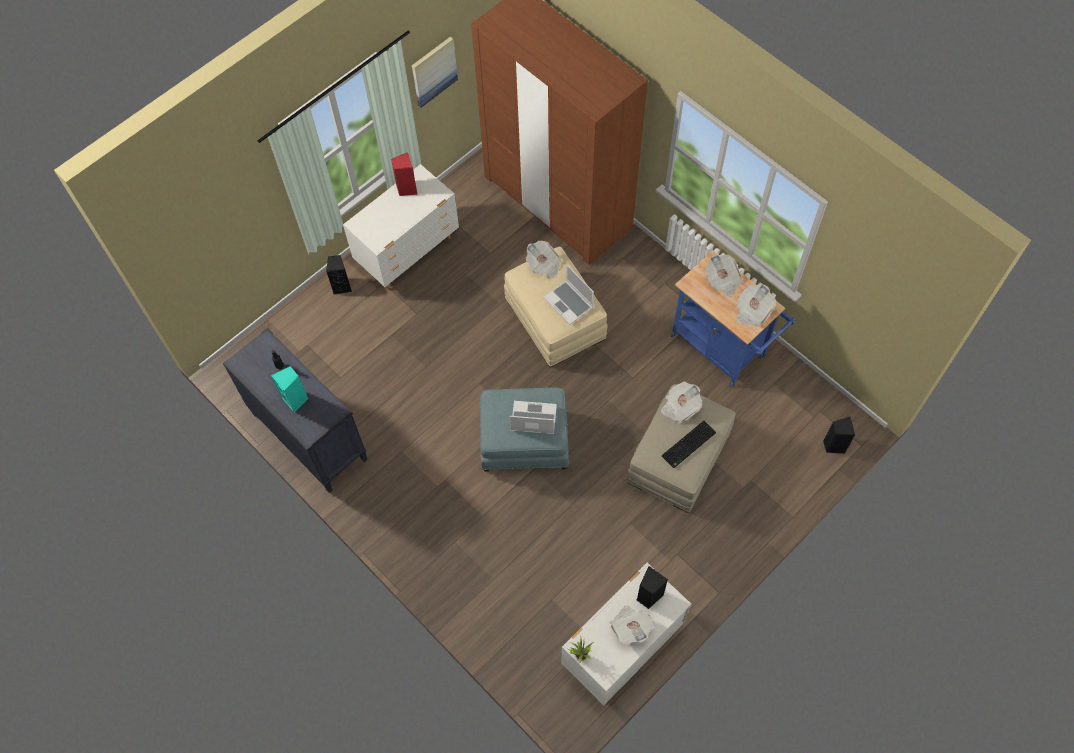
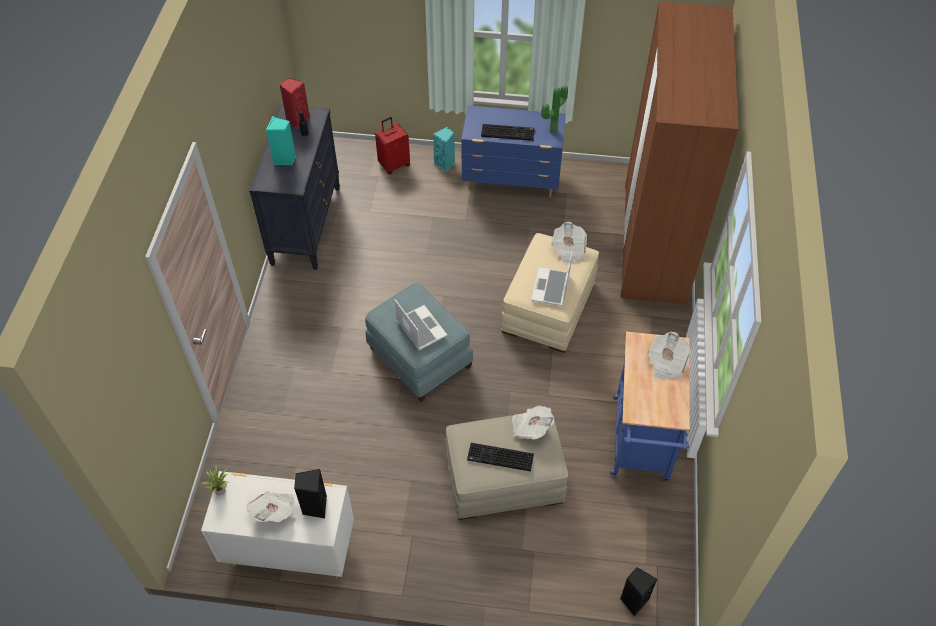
camera: 50 degrees right, 10 degrees down
black speaker [326,255,352,294] -> turquoise speaker [433,127,455,172]
white dresser [343,164,459,289] -> blue dresser [461,105,566,198]
red speaker [391,152,418,196] -> red speaker moved to [279,78,310,129]
picture [412,36,458,108] -> none
newspaper [736,285,776,327] -> none
none -> red suitcase [375,117,410,174]
none -> keyboard [481,124,535,141]
none -> potted plant [541,85,568,134]

